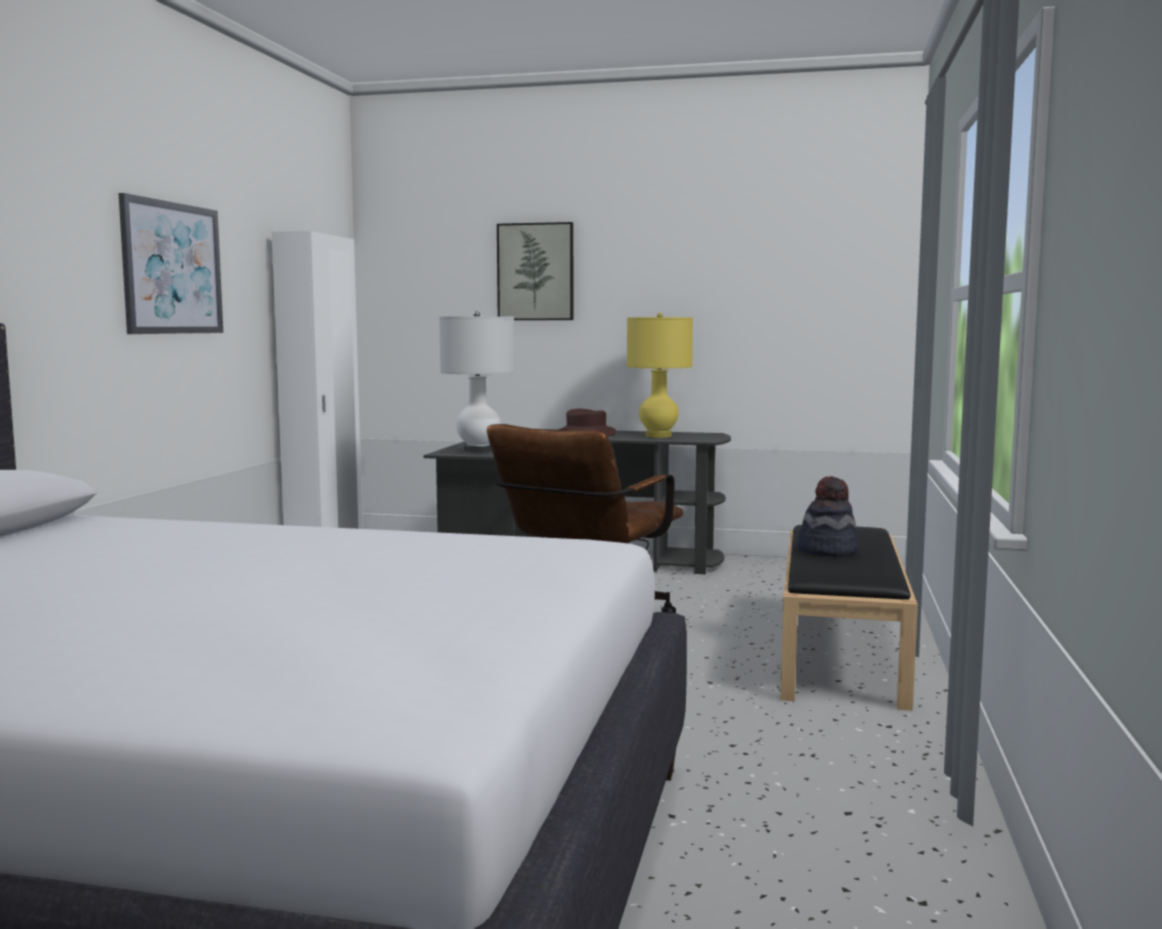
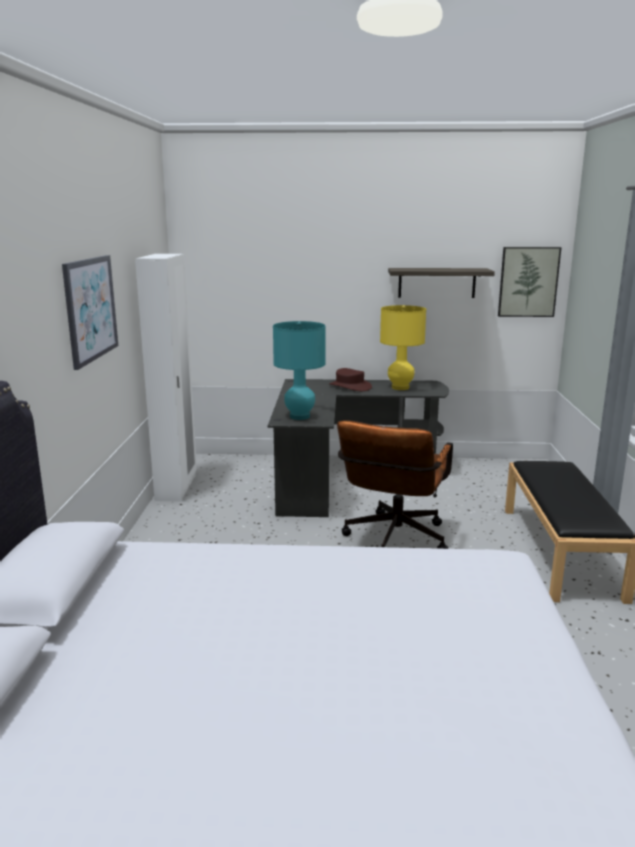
camera: 10 degrees left, 10 degrees up
white table lamp [439,311,515,453] -> turquoise table lamp [273,321,326,420]
picture [497,222,573,320] -> picture moved to [498,247,561,317]
hat [797,476,858,557] -> none
none -> shelf [388,268,495,298]

